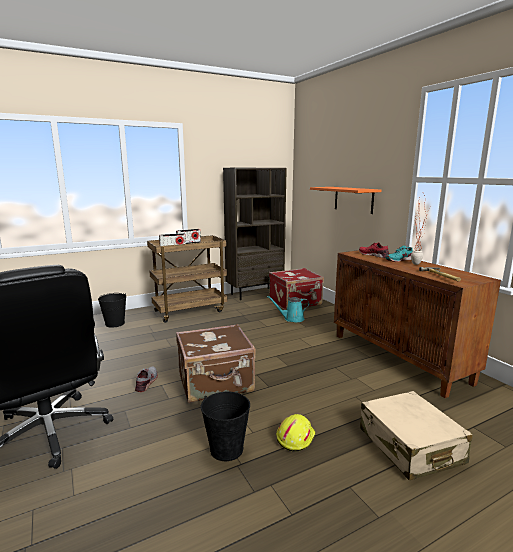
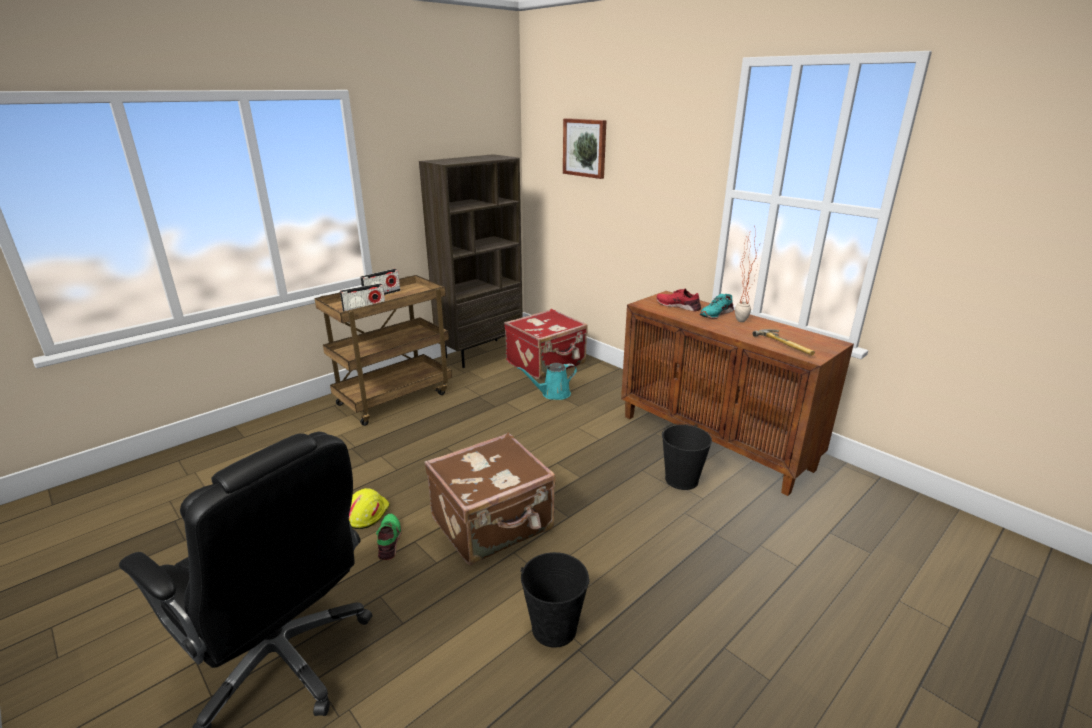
camera: 15 degrees left, 10 degrees up
black bucket [98,293,126,328] -> black bucket moved to [662,424,712,490]
grey shoe [135,367,158,392] -> green shoe [376,514,402,560]
yellow hard hat [276,414,315,452] -> yellow hard hat moved to [349,488,390,529]
orange shelf [310,187,381,214] -> none
beige suitcase [360,391,473,480] -> none
none -> picture [563,118,607,179]

